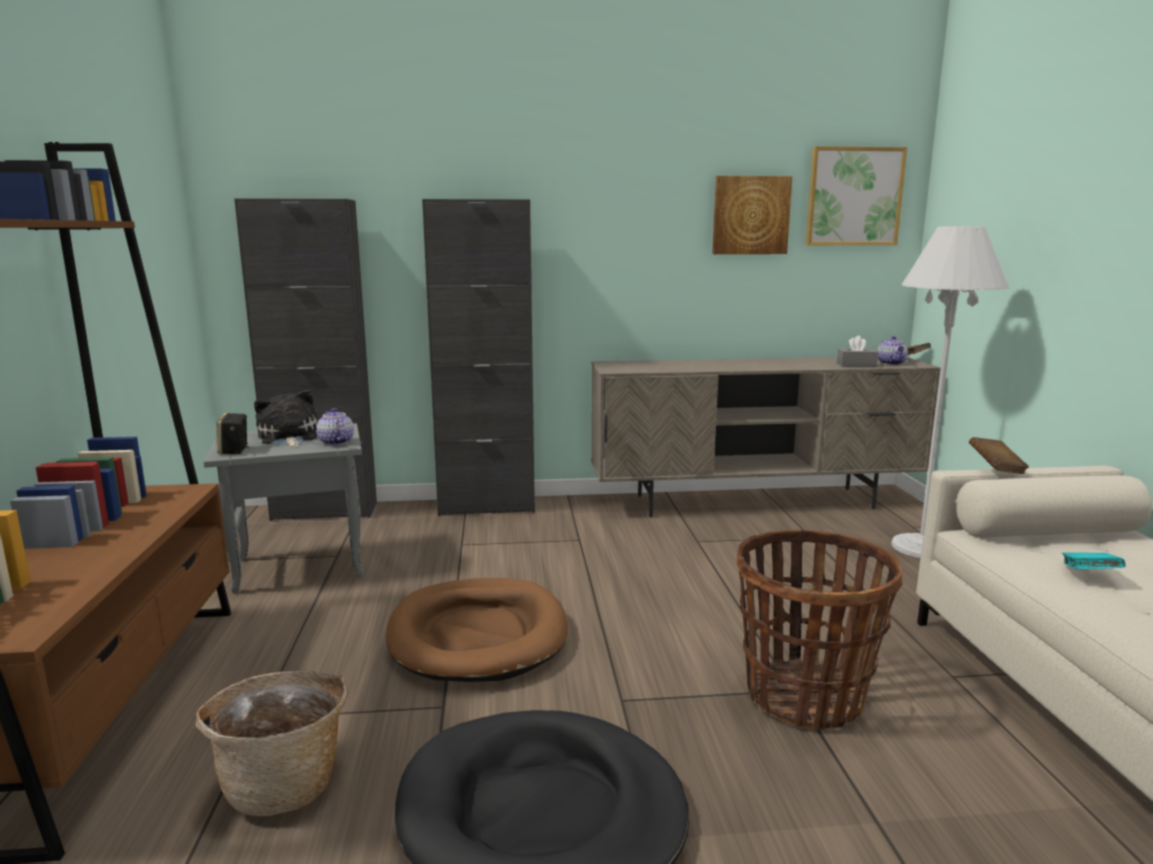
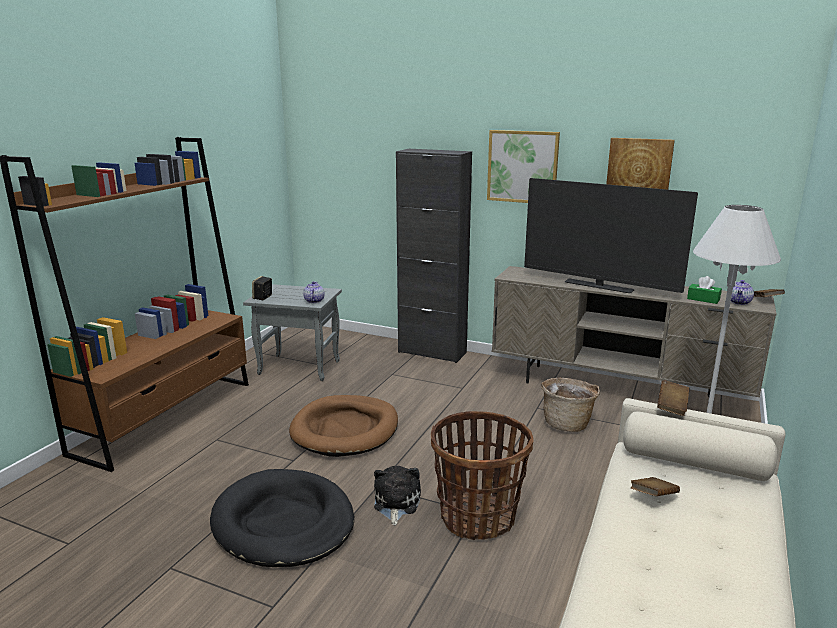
camera: 30 degrees right, 5 degrees up
basket [196,671,348,816] -> basket moved to [541,378,600,432]
black cabinet [234,198,377,521] -> none
plush toy [254,390,318,448] -> plush toy moved to [374,466,421,525]
picture [805,146,907,245] -> picture moved to [487,130,560,203]
grey tissue box [837,335,878,367] -> green tissue box [687,276,722,304]
turquoise book [1062,553,1126,569] -> brown book [631,477,680,496]
none -> television [524,178,698,293]

